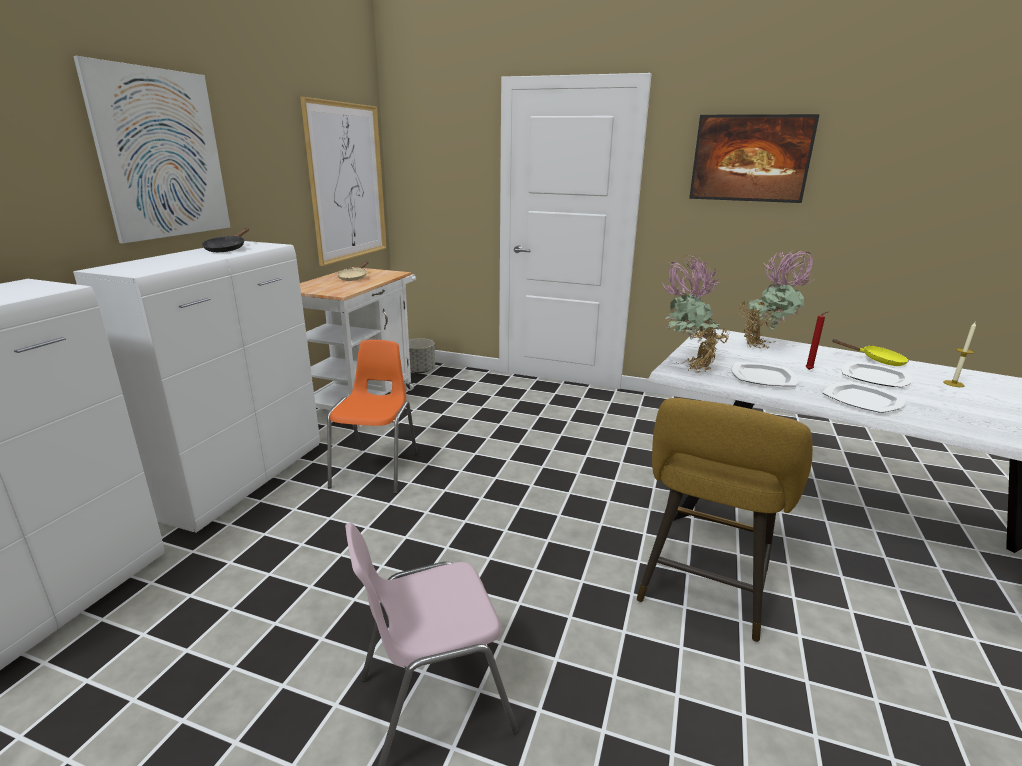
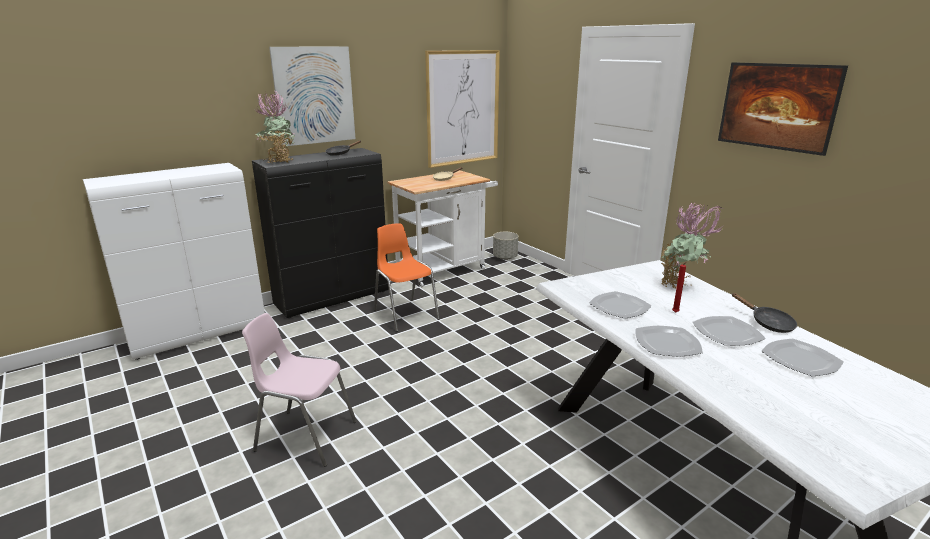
camera: 35 degrees right, 0 degrees up
white cabinet [73,241,320,533] -> black cabinet [252,148,389,318]
orange chair [327,340,417,494] -> orange chair turned 75 degrees counterclockwise [374,223,440,332]
yellow stool [637,398,813,642] -> none
potted plant [662,255,730,373] -> potted plant moved to [255,92,295,163]
yellow frying pan [832,339,909,366] -> black frying pan [732,293,797,333]
candle [943,322,976,387] -> plate [762,339,844,377]

